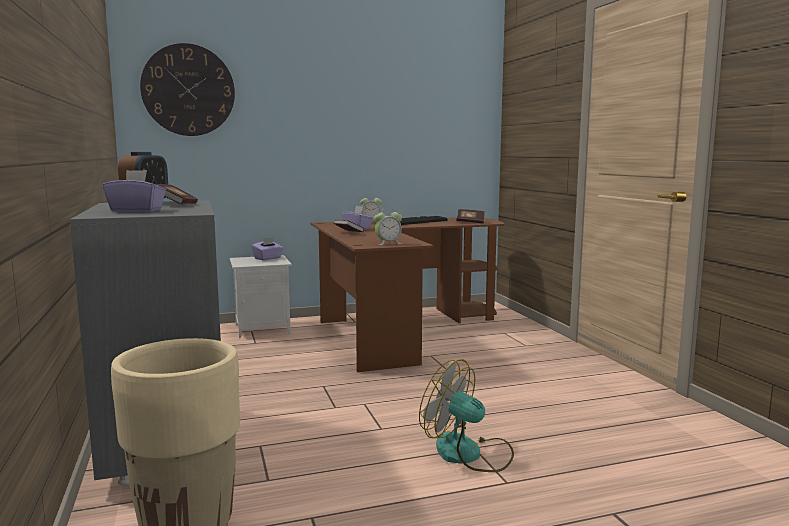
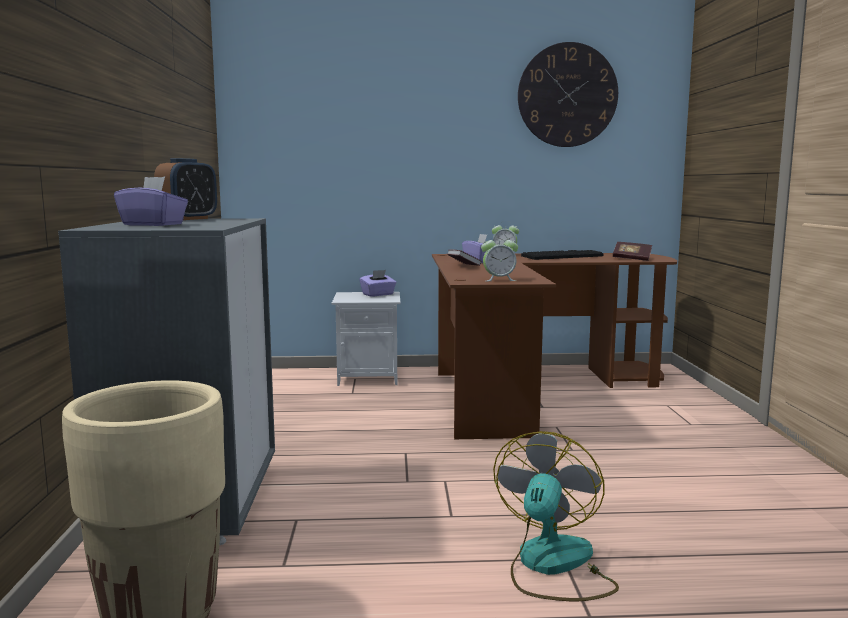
camera: 15 degrees right, 0 degrees up
wall clock [140,43,235,136] -> wall clock moved to [518,42,618,147]
book [156,184,198,204] -> none
fan [419,359,514,472] -> fan turned 60 degrees clockwise [493,431,619,601]

